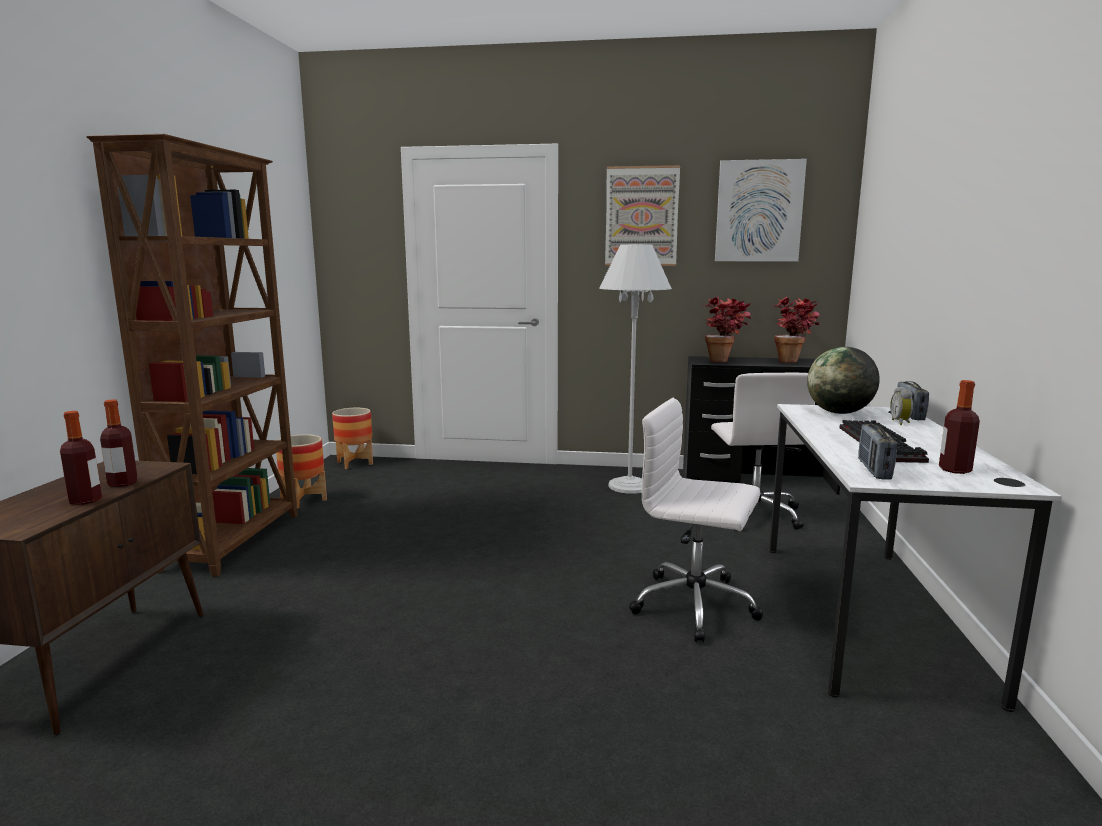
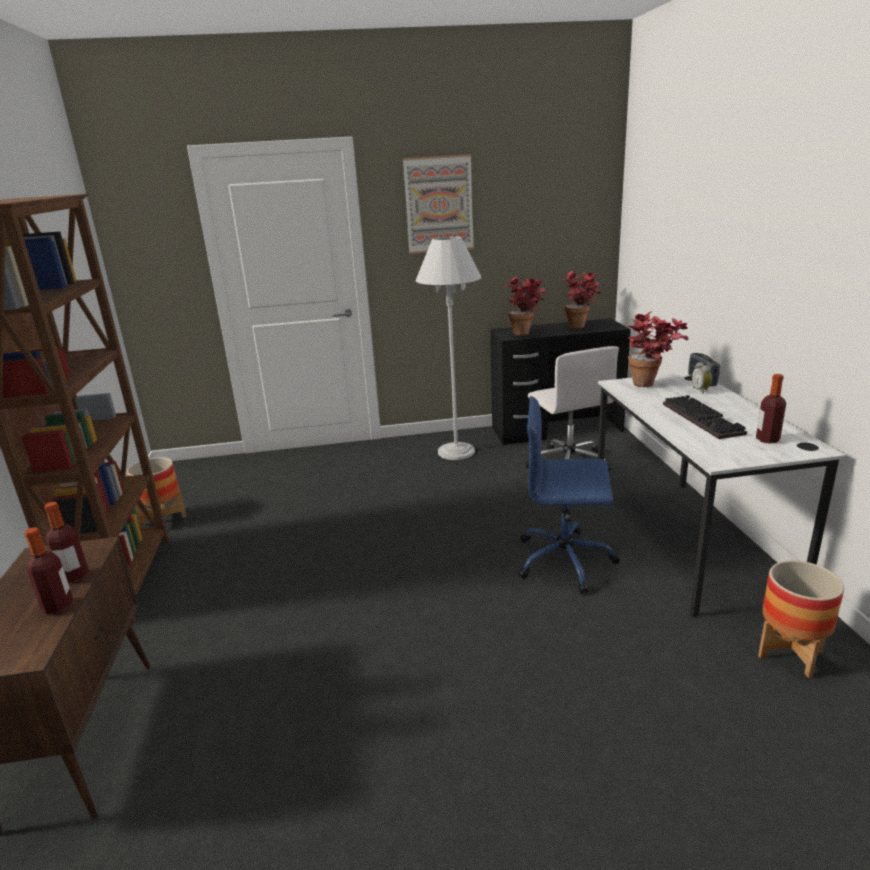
camera: 15 degrees left, 10 degrees up
planter [332,408,373,469] -> planter moved to [758,560,844,678]
white office chair [629,398,764,642] -> blue office chair [518,396,620,594]
picture [715,159,807,261] -> none
globe [807,347,880,414] -> potted plant [628,311,689,387]
radio [858,424,897,480] -> none

